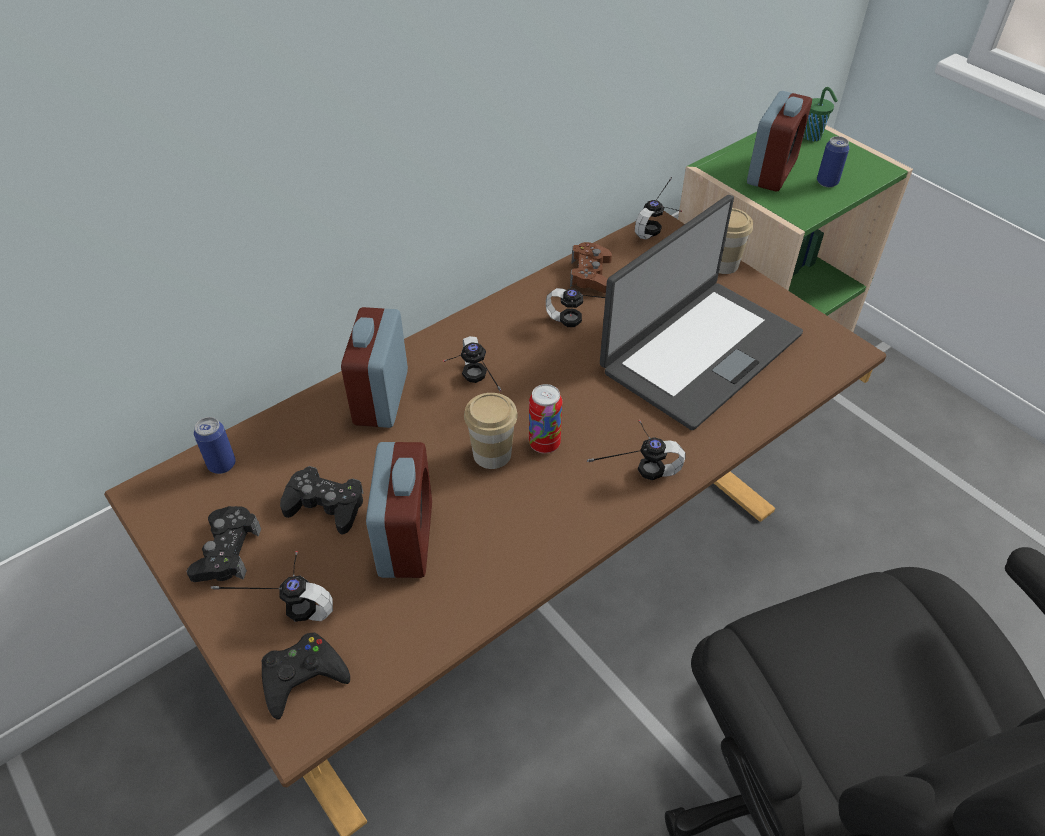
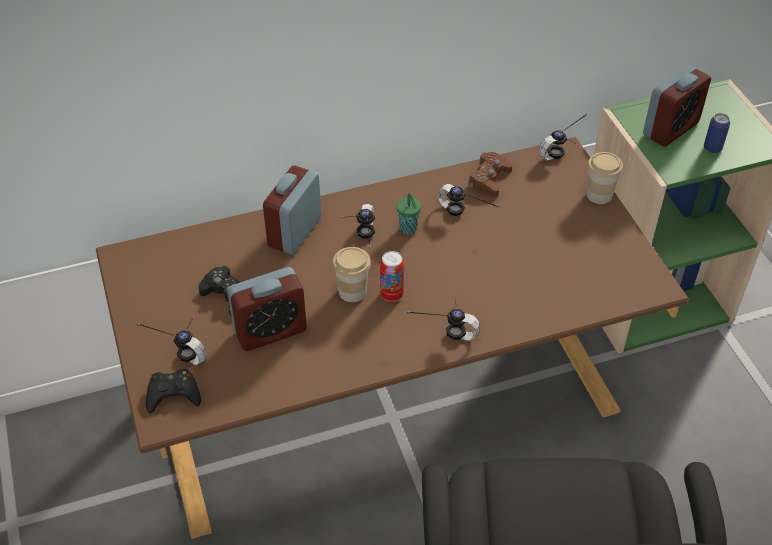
camera: 20 degrees right, 0 degrees up
black game controller [187,506,261,582] -> none
can [194,417,236,474] -> none
alarm clock [366,442,432,578] -> alarm clock turned 45 degrees clockwise [227,267,307,351]
laptop [600,195,803,430] -> none
green cup [803,87,838,141] -> green cup moved to [396,193,421,234]

